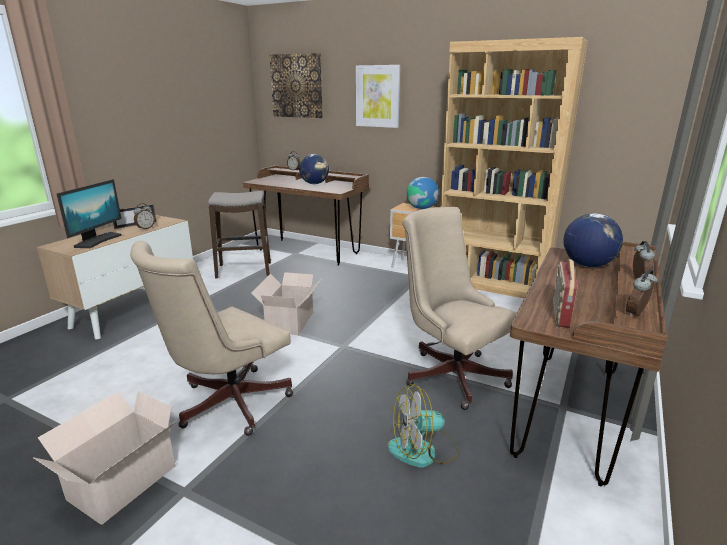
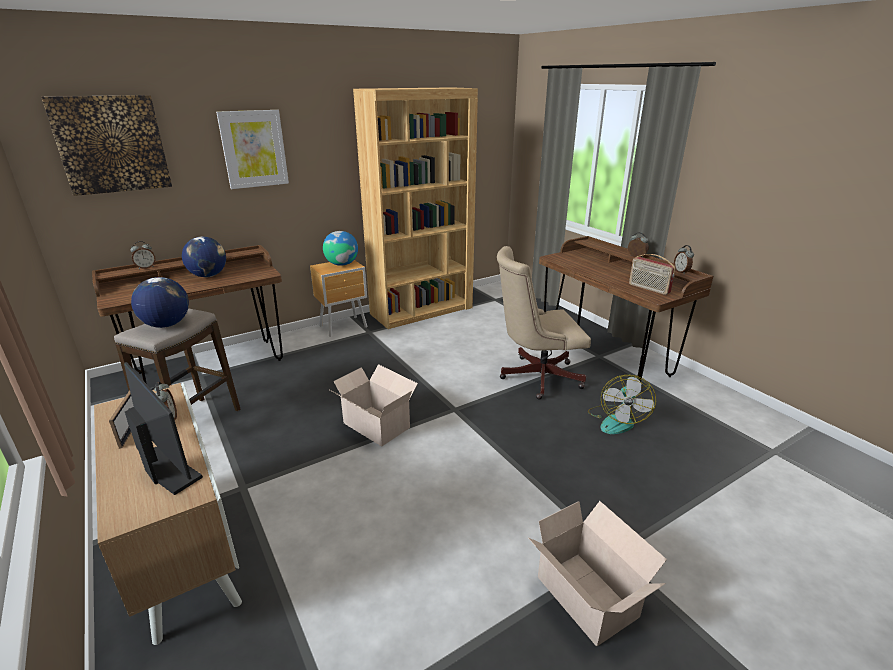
camera: 60 degrees left, 5 degrees up
beige office chair [130,241,293,436] -> none
globe [563,213,623,267] -> globe moved to [131,277,189,328]

